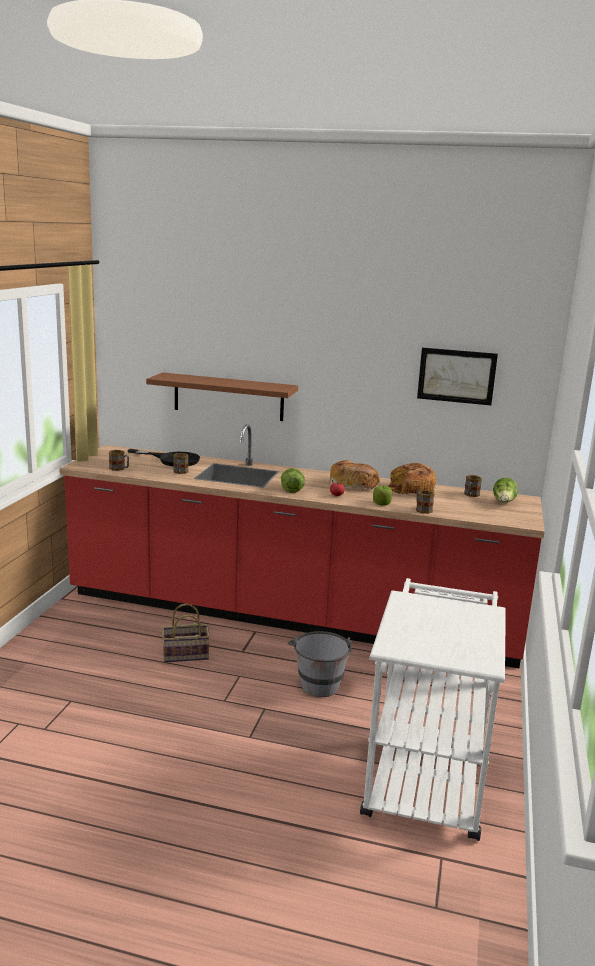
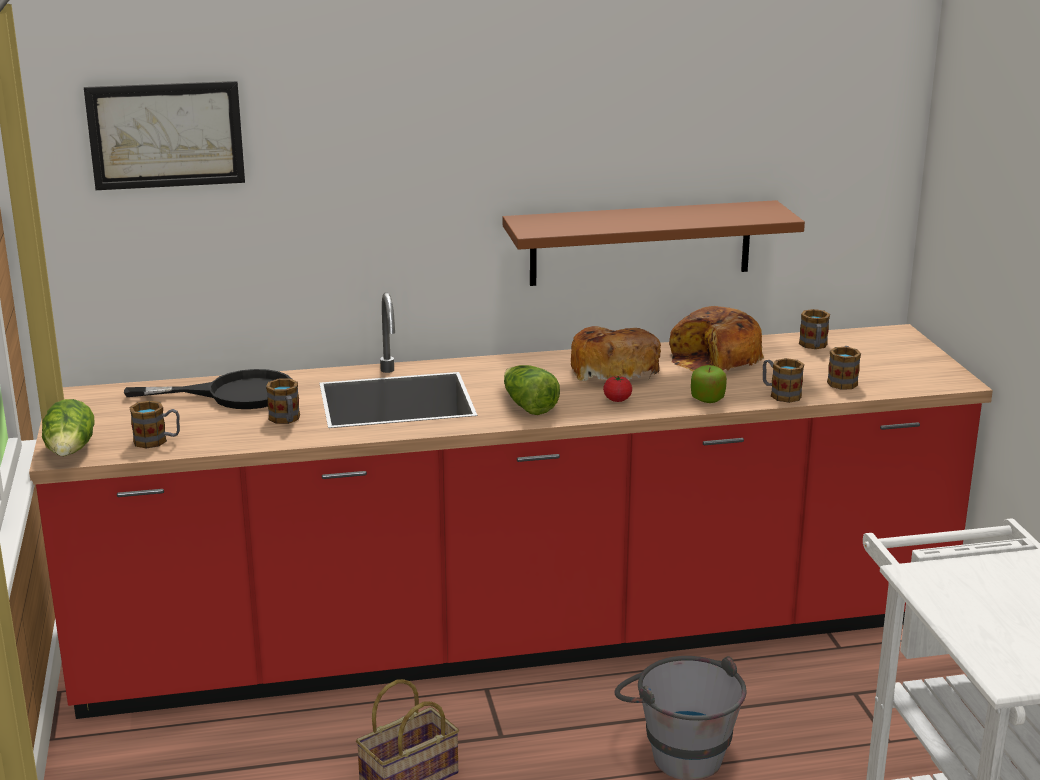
camera: 25 degrees left, 5 degrees up
brown shelf [146,372,298,421] -> brown shelf moved to [503,200,805,286]
picture [417,348,498,405] -> picture moved to [84,81,245,190]
lettuce [493,477,518,502] -> lettuce moved to [42,399,95,456]
none -> mug [827,346,861,390]

